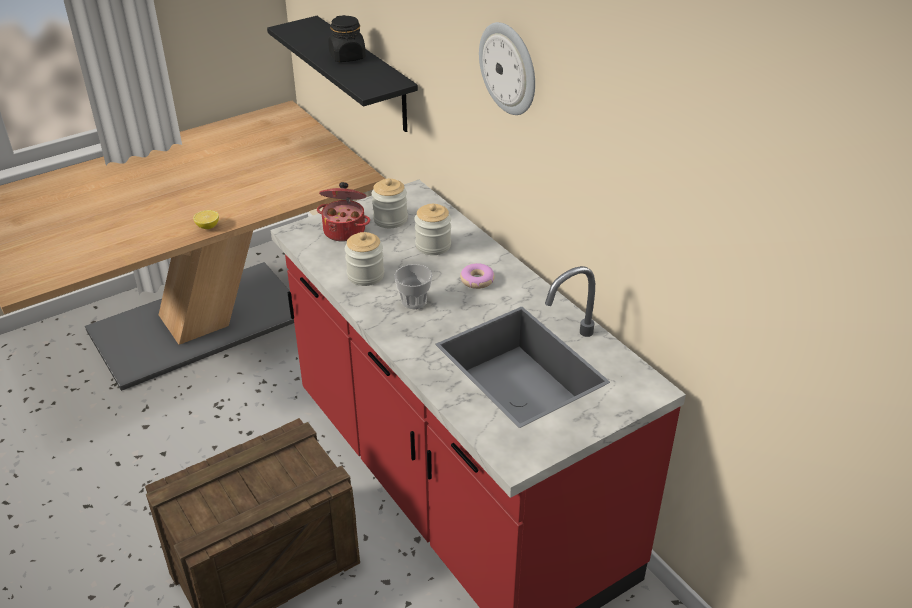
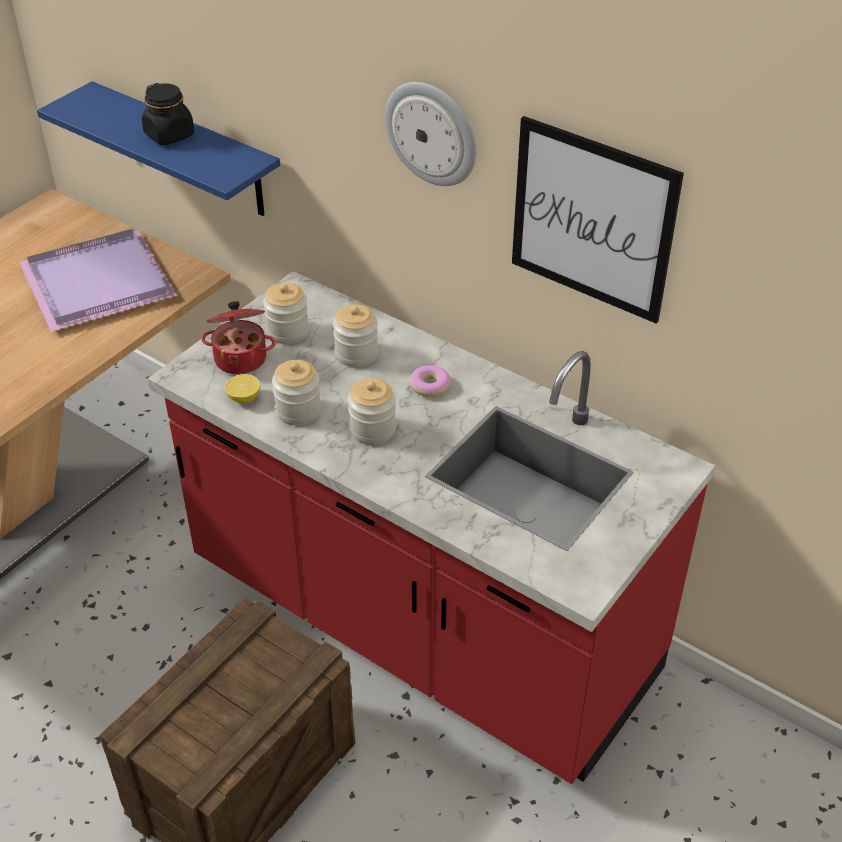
camera: 20 degrees left, 5 degrees up
lemon [193,210,219,229] -> lemon moved to [224,374,260,403]
black shelf [267,16,418,132] -> blue shelf [37,81,280,216]
cup [395,264,432,309] -> jar [348,378,396,445]
none -> purple tray [19,229,177,332]
none -> picture [512,116,684,323]

